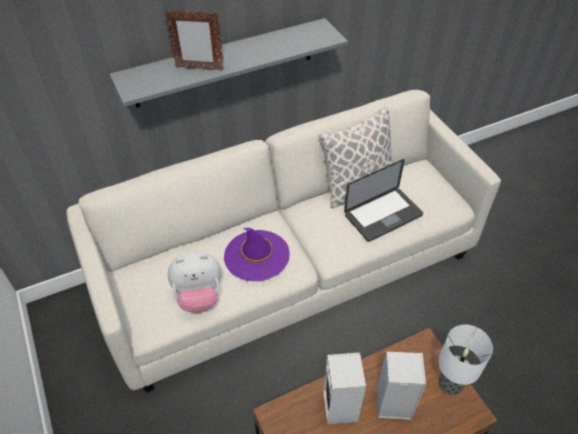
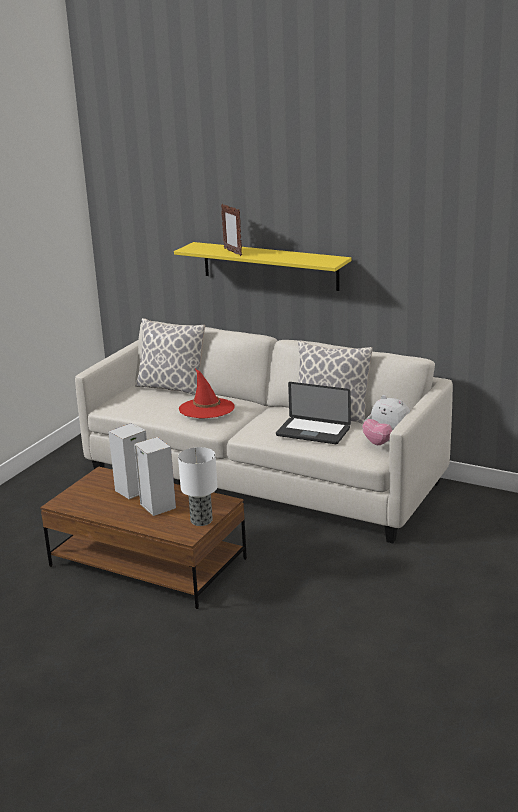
camera: 55 degrees right, 25 degrees down
grey shelf [109,18,348,108] -> yellow shelf [174,242,352,291]
plush toy [168,252,221,313] -> plush toy moved to [363,395,410,445]
purple hat [224,228,290,281] -> red hat [179,369,235,418]
none -> pillow [135,318,205,395]

